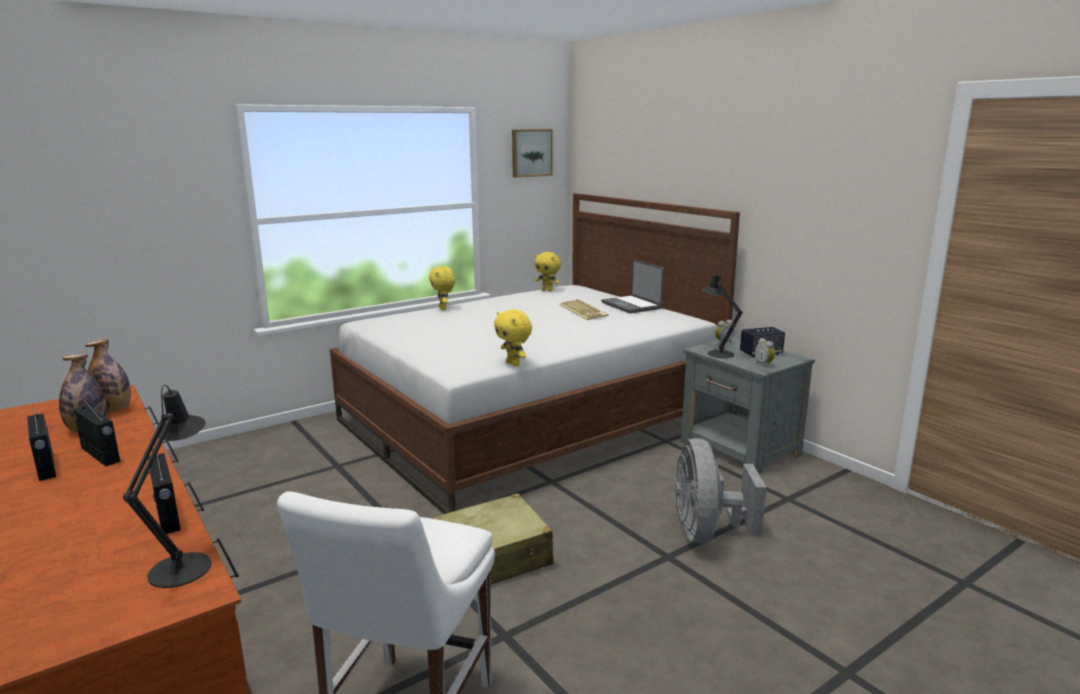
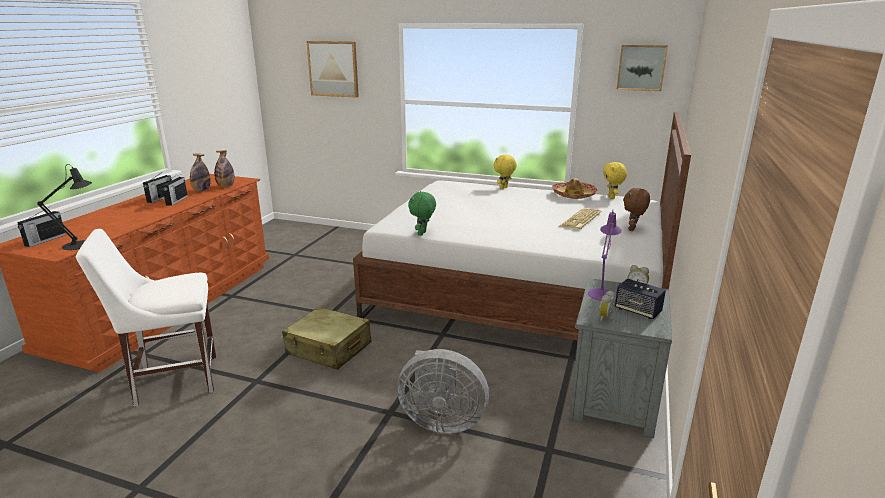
camera: 55 degrees right, 5 degrees up
radio [148,453,181,534] -> radio moved to [17,206,66,247]
yellow plush toy [494,310,532,367] -> green plush toy [408,191,436,236]
laptop [601,260,664,313] -> brown plush toy [623,187,650,231]
grey fan [675,438,767,543] -> grey fan turned 135 degrees counterclockwise [397,349,489,434]
black table lamp [703,270,743,358] -> purple table lamp [588,210,622,301]
none -> picture [306,41,359,98]
none -> hat [552,178,597,199]

